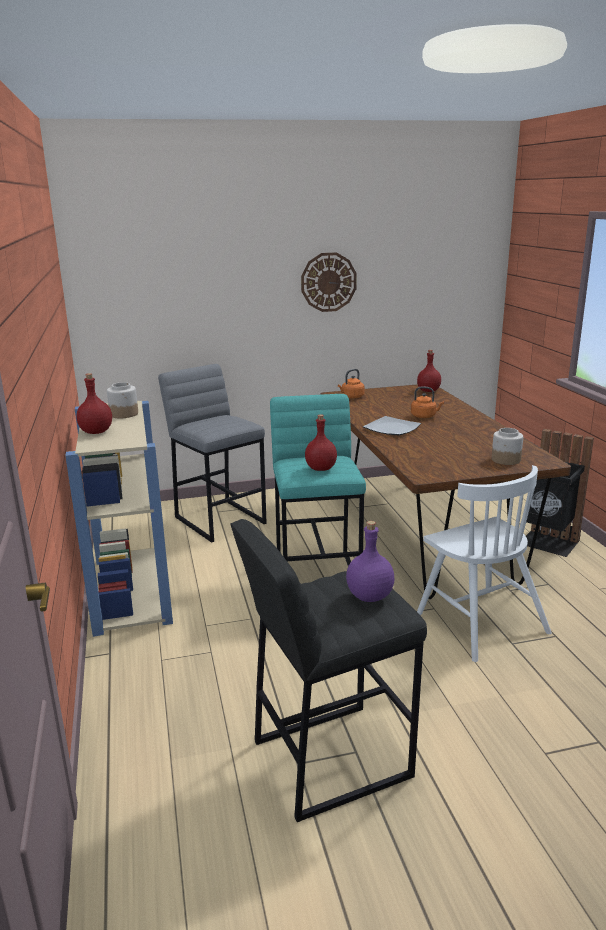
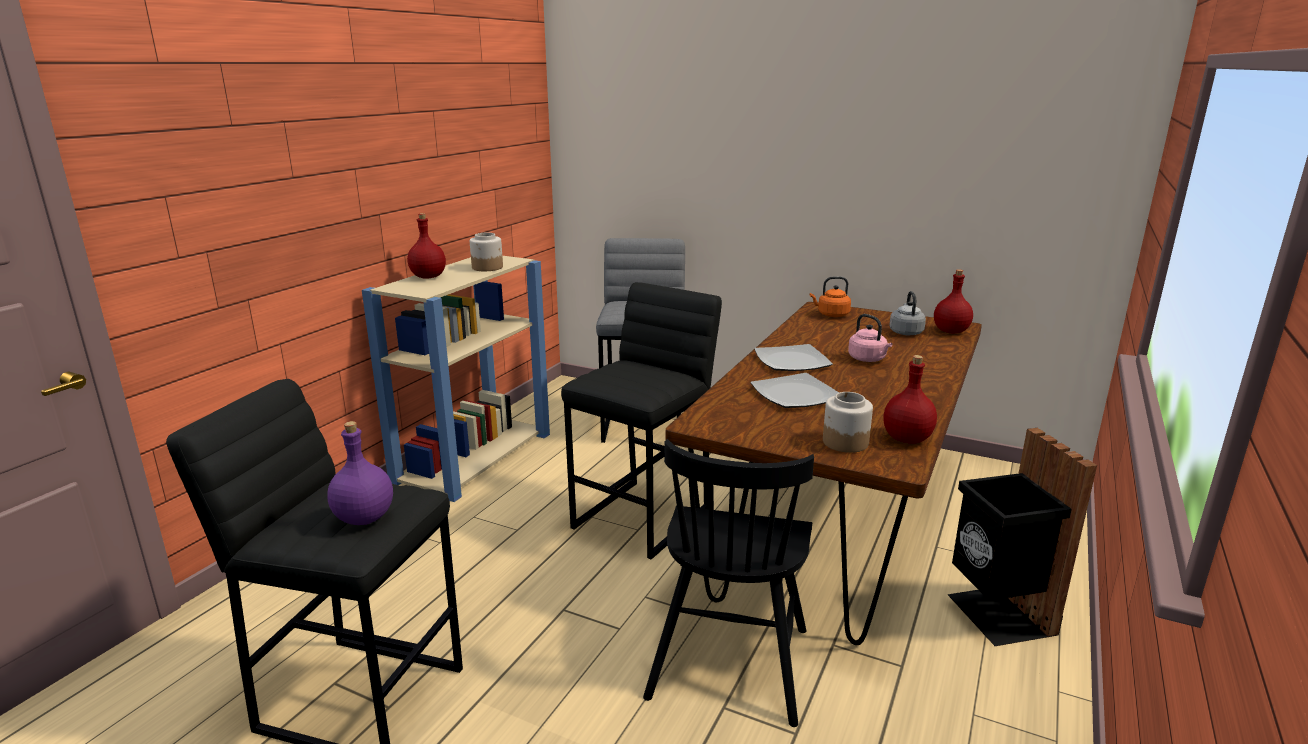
camera: 40 degrees right, 0 degrees up
turquoise stool [270,394,366,566] -> black stool [561,282,722,560]
wall clock [301,252,357,312] -> none
red bottle [305,414,337,471] -> red bottle moved to [883,355,937,444]
orange kettle [411,387,444,418] -> pink kettle [848,314,892,362]
white chair [417,465,552,662] -> black chair [643,439,814,727]
none -> plate [750,373,839,408]
none -> grey kettle [889,291,926,335]

